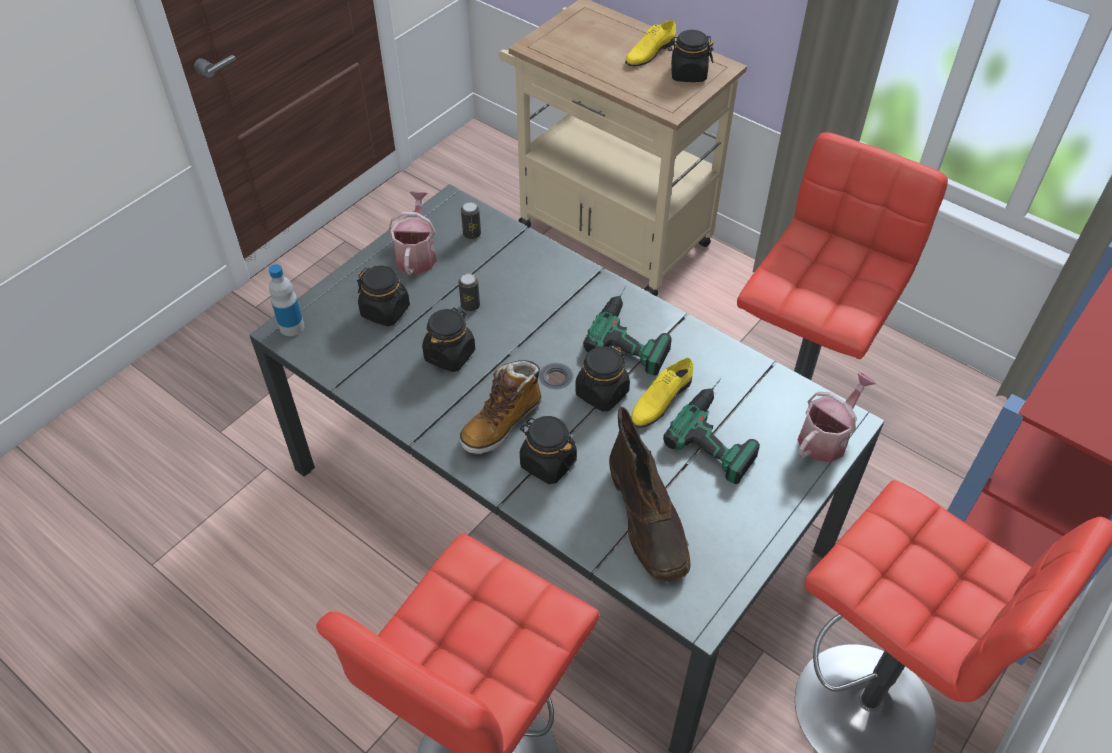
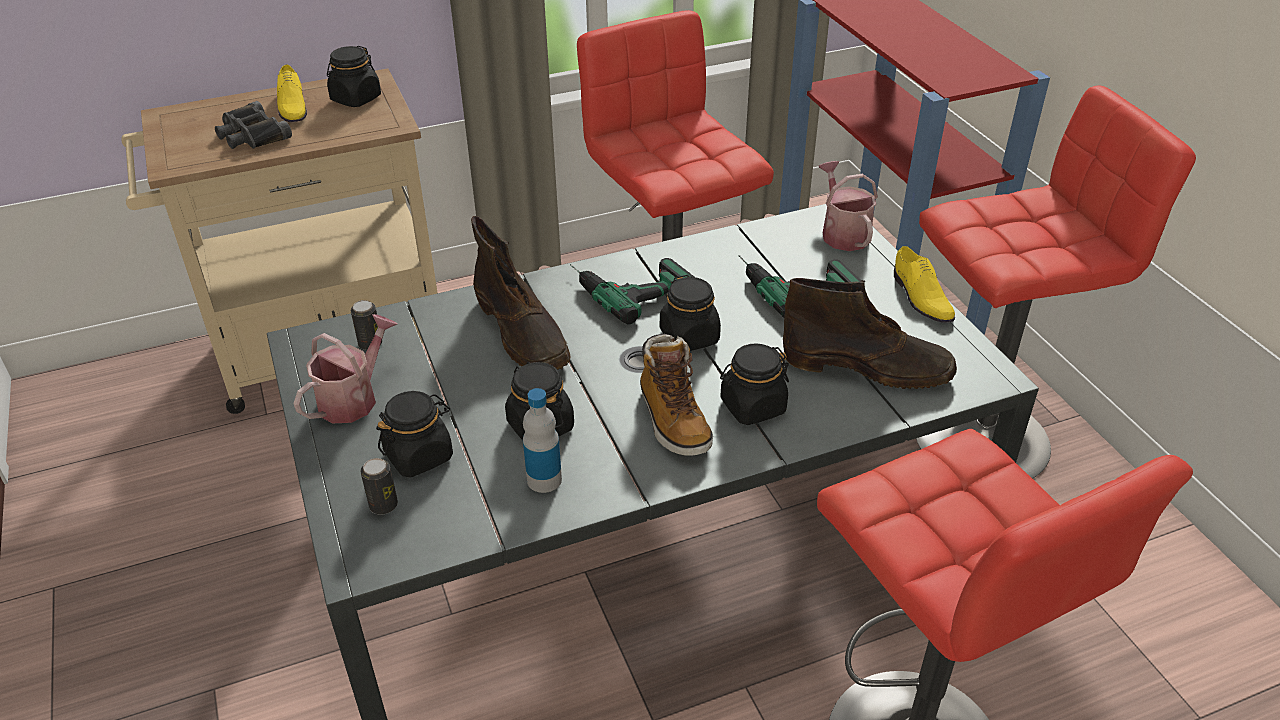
camera: 60 degrees left, 10 degrees down
bottle [269,264,305,336] -> bottle moved to [523,388,562,493]
watering can [388,191,437,274] -> watering can turned 90 degrees clockwise [294,314,397,423]
can [458,273,480,312] -> can moved to [360,458,398,515]
yellow shoe [631,358,693,428] -> yellow shoe moved to [894,246,955,323]
none -> black binoculars [215,101,292,149]
none -> brown boot [471,216,571,370]

